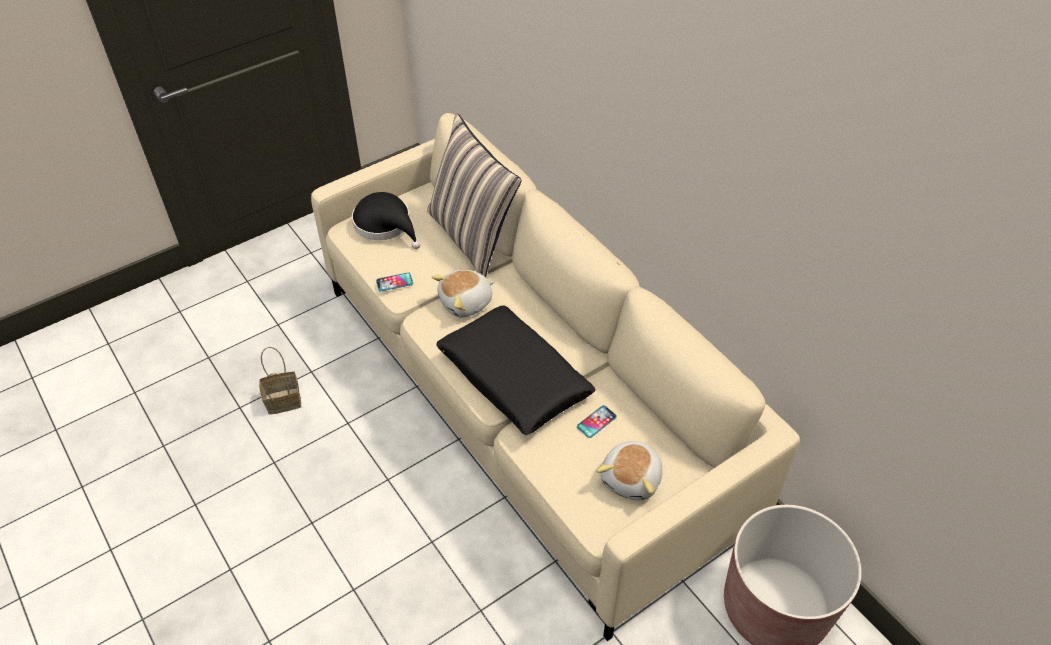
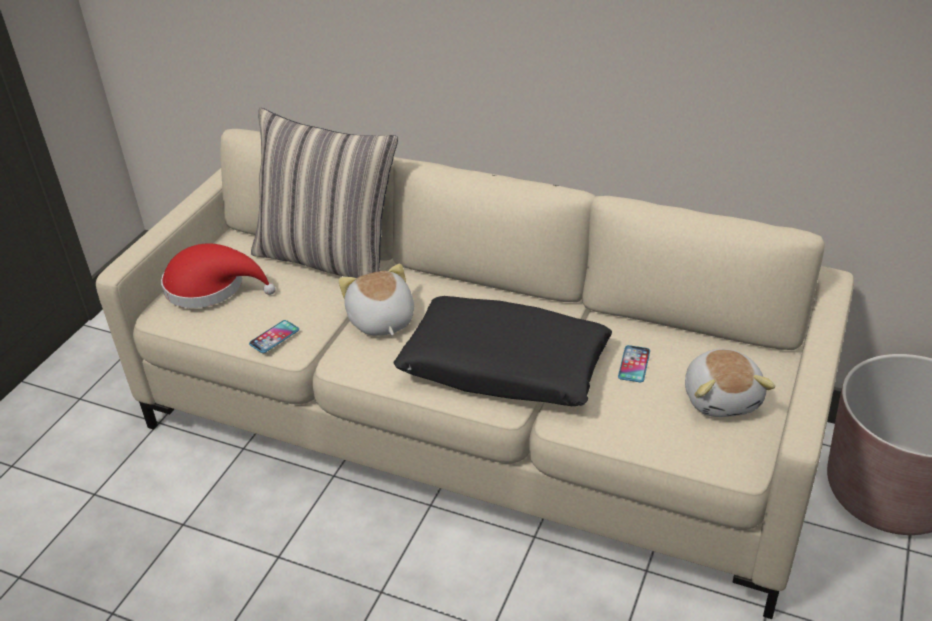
camera: 30 degrees left, 10 degrees down
basket [259,347,301,415] -> none
black hat [352,192,420,249] -> red hat [161,243,276,308]
plush toy [432,269,495,317] -> plush toy turned 135 degrees clockwise [338,264,414,336]

